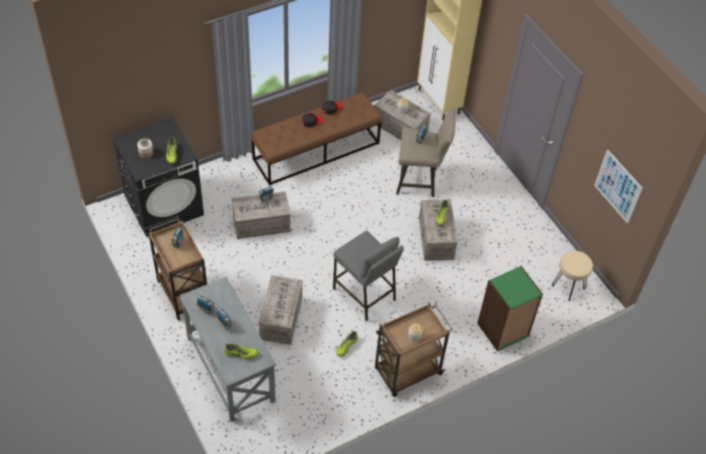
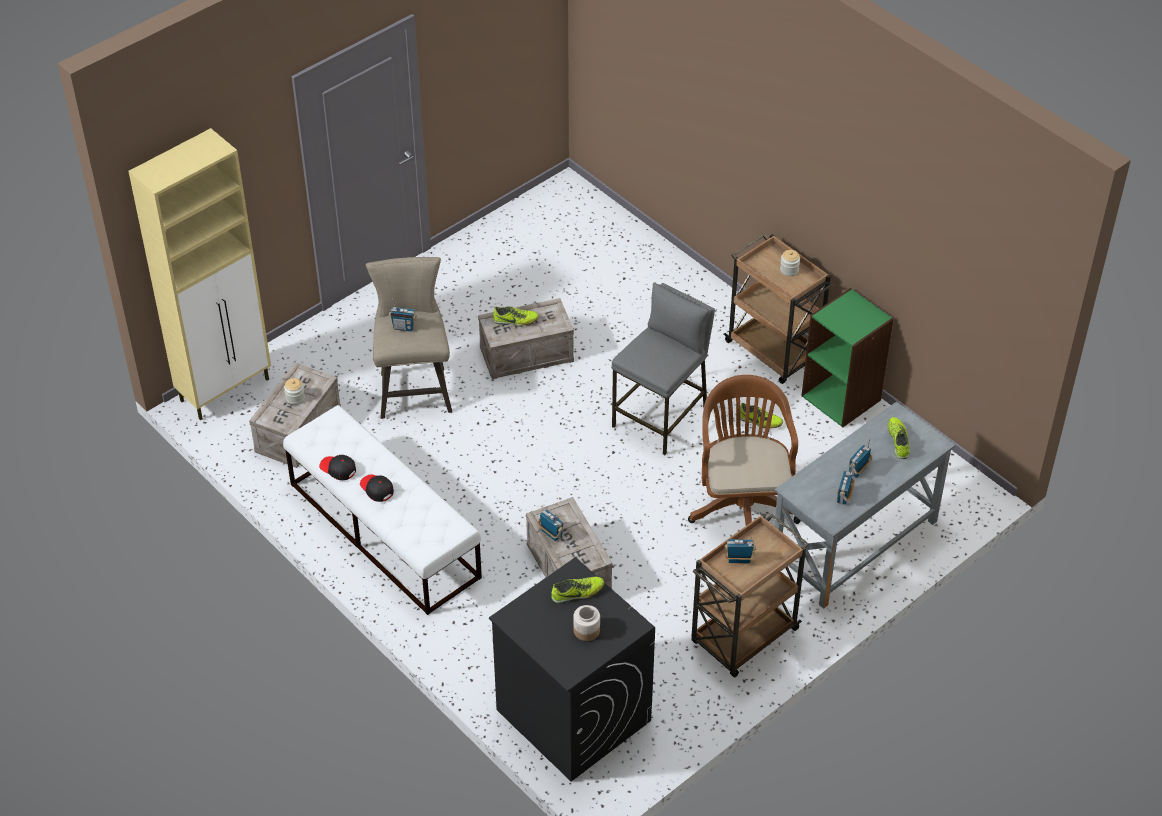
camera: 100 degrees left, 5 degrees down
brown bench [251,92,382,186] -> white bench [283,405,482,615]
crate [259,275,303,345] -> brown office chair [688,375,801,526]
green bookcase [477,266,543,352] -> green bookcase moved to [802,288,894,427]
beige stool [552,251,593,301] -> none
picture [594,149,642,224] -> none

